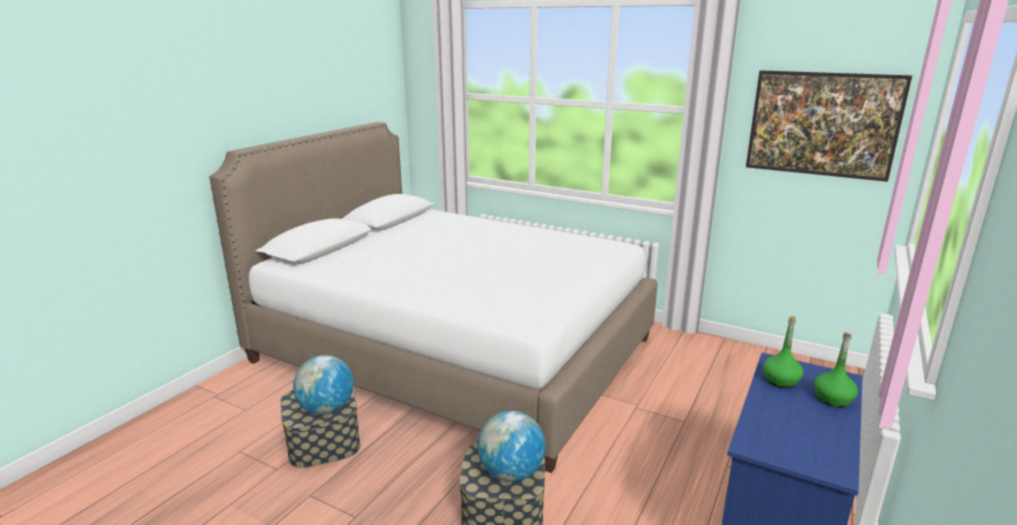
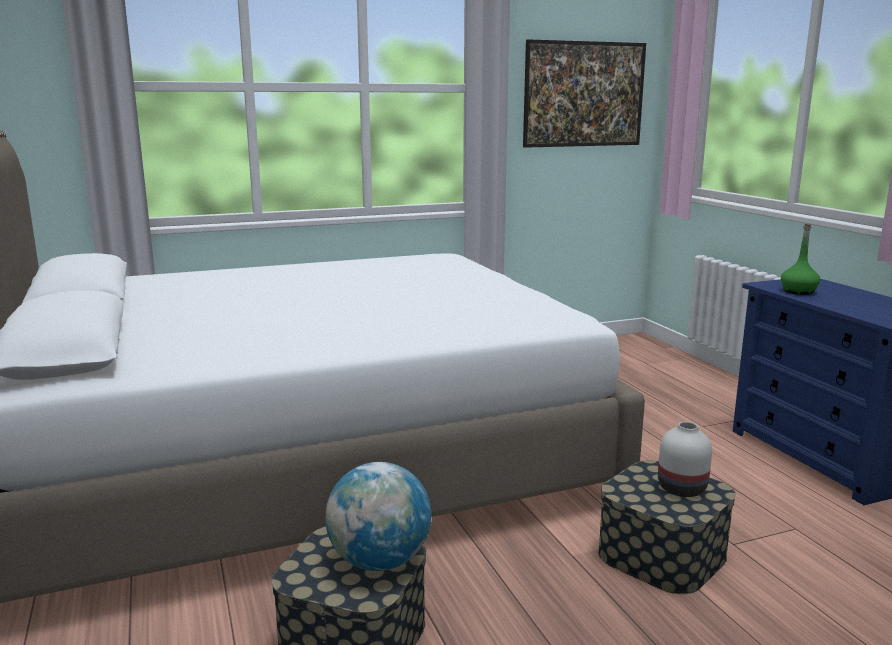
camera: 50 degrees left, 5 degrees down
globe [478,411,545,482] -> white vase [658,422,712,497]
green bottle [814,332,858,408] -> none

